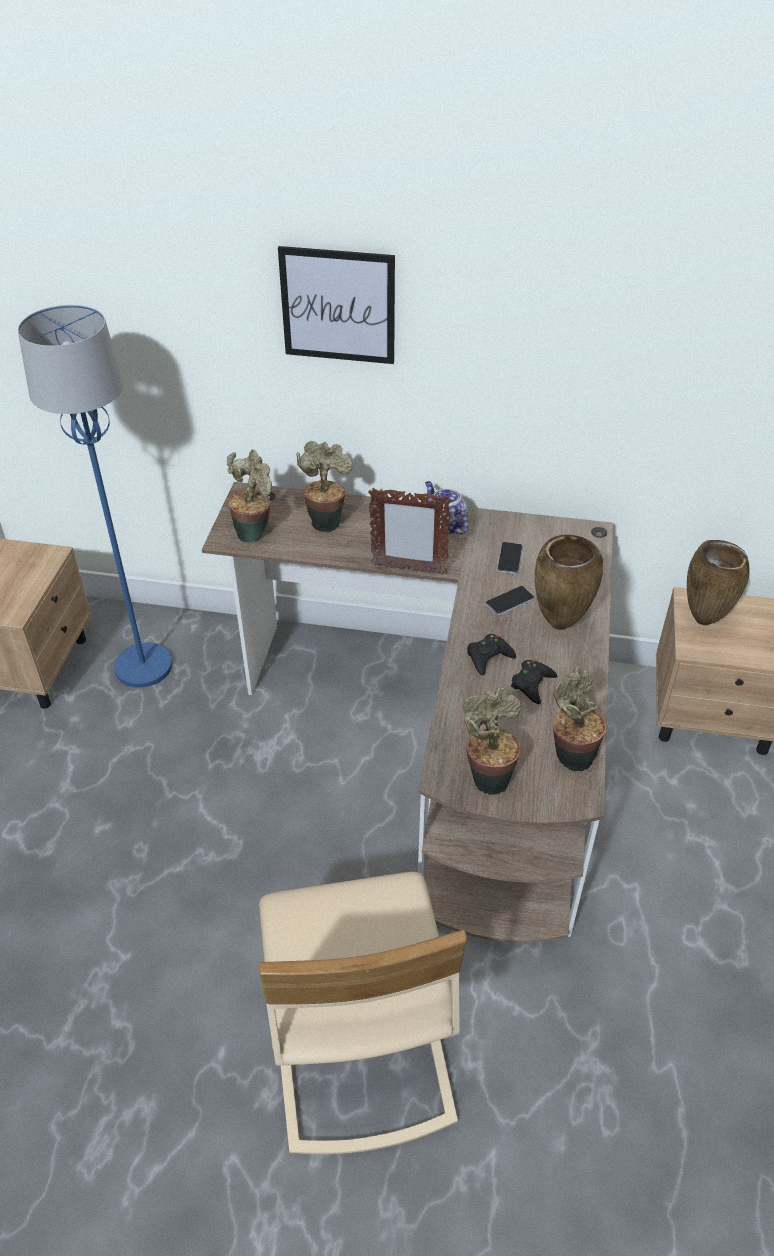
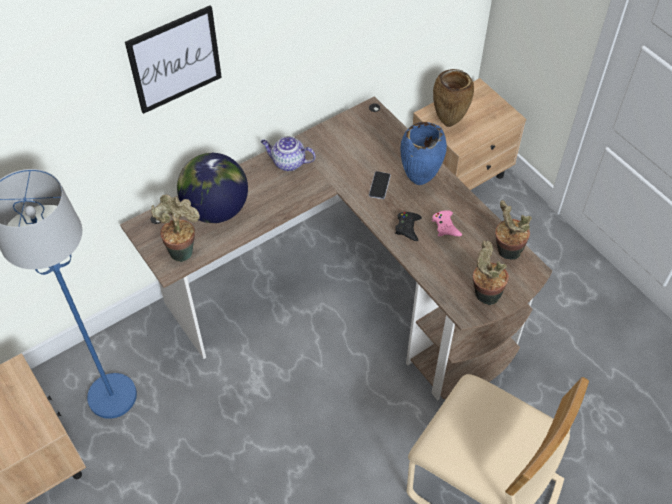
camera: 45 degrees left, 10 degrees up
potted plant [296,441,353,533] -> globe [177,153,248,223]
picture frame [368,487,452,575] -> none
phone [497,542,523,574] -> none
black game controller [511,660,557,704] -> pink game controller [432,210,462,236]
brown vase [535,535,603,630] -> blue vase [401,122,447,185]

